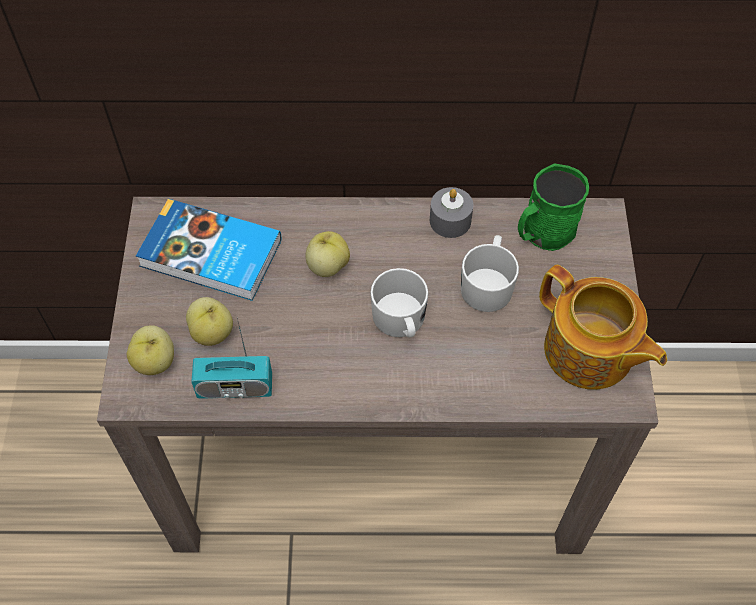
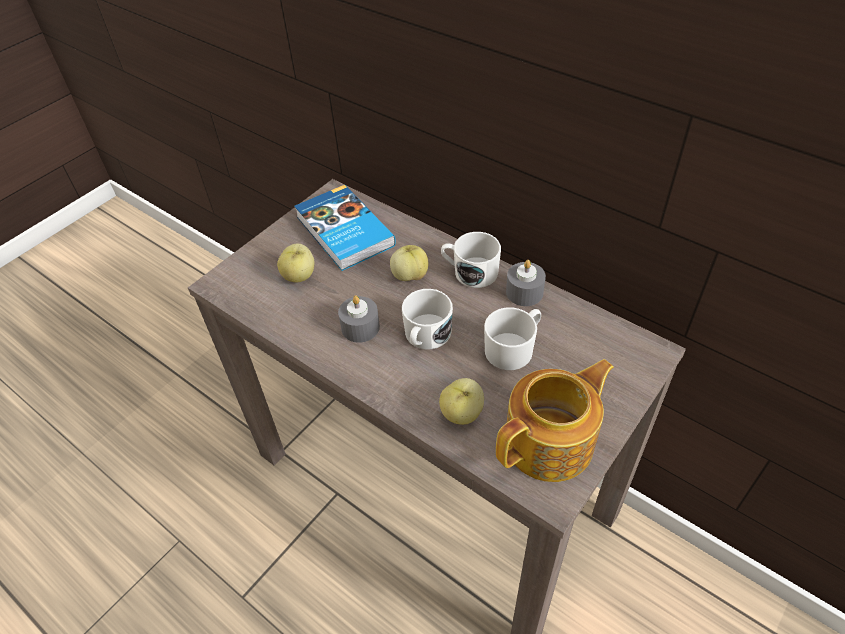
camera: 40 degrees right, 10 degrees down
apple [127,325,174,375] -> apple moved to [439,378,484,425]
radio [191,317,272,399] -> none
green mug [518,163,589,251] -> none
teapot [539,265,667,390] -> teapot turned 120 degrees counterclockwise [496,359,614,482]
none -> grey candle [338,295,380,343]
none -> white mug [441,232,501,288]

